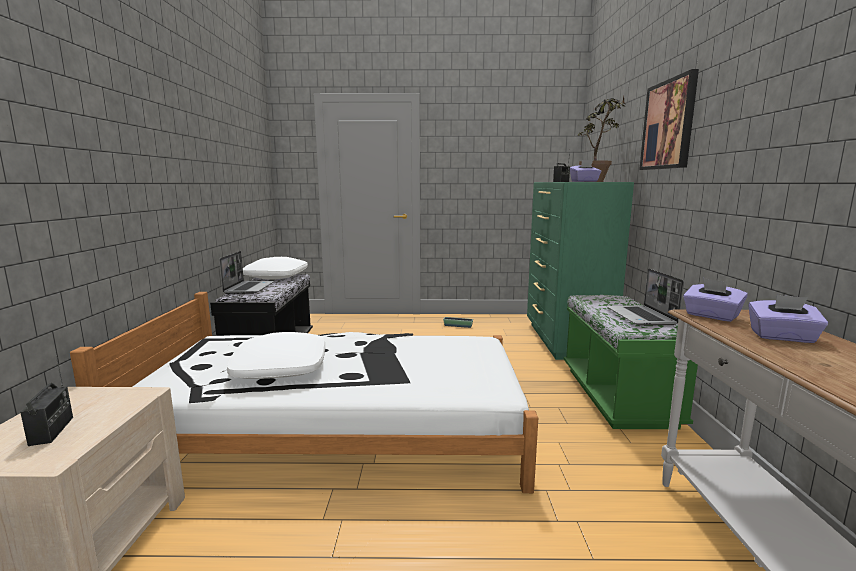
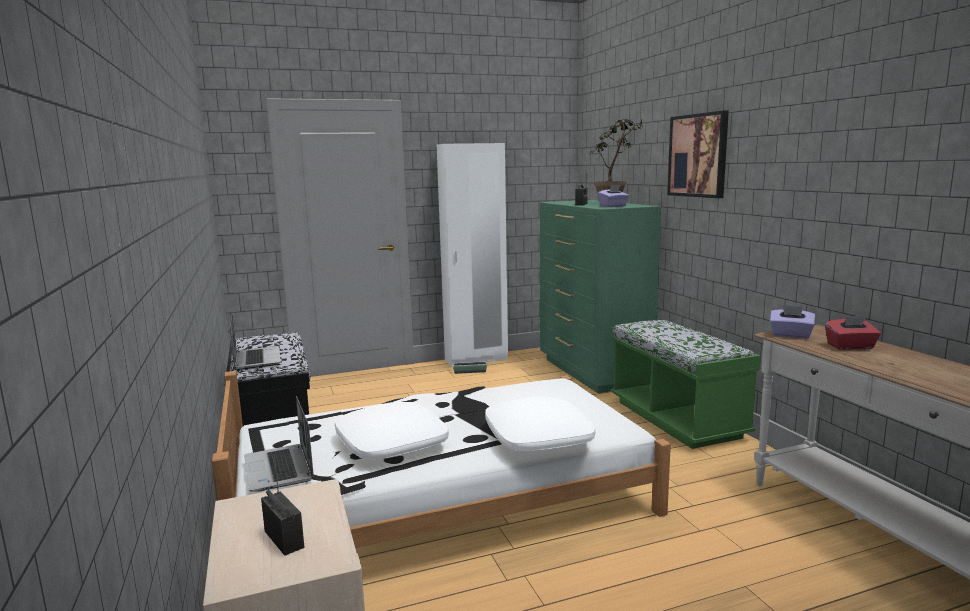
camera: 20 degrees left, 0 degrees up
white pillow [243,257,308,279] -> white pillow moved to [485,397,595,451]
laptop [607,268,684,326] -> laptop moved to [244,396,314,492]
purple tissue box [748,295,828,343] -> red tissue box [825,315,881,350]
none -> white wardrobe [437,143,508,367]

